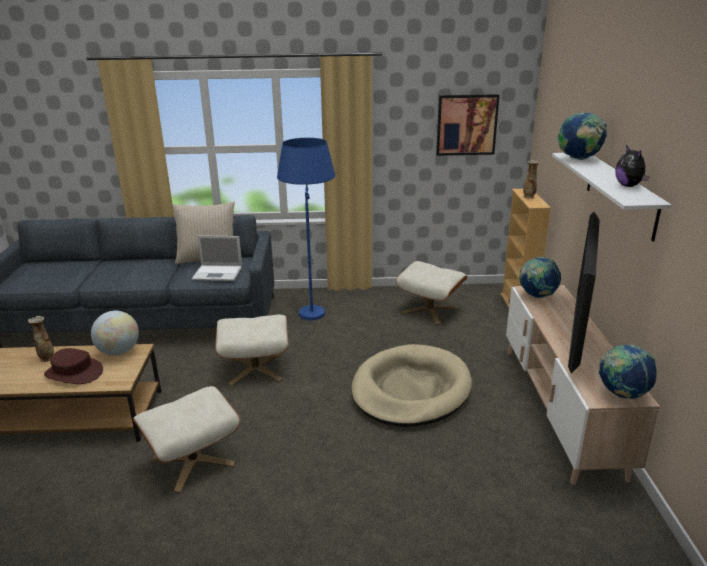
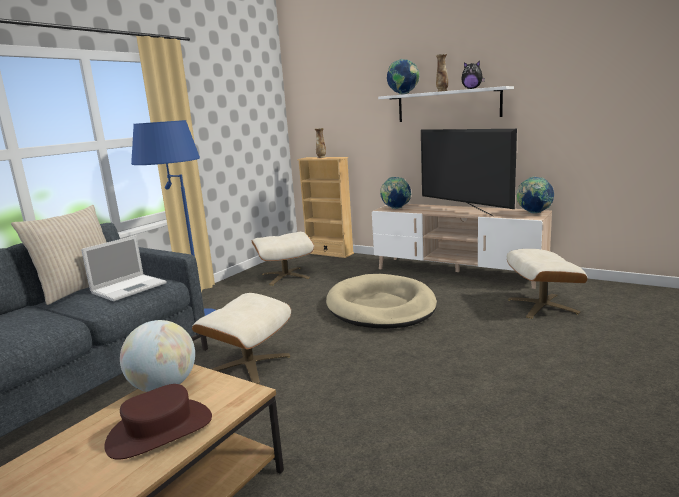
camera: 55 degrees left, 10 degrees down
vase [28,316,54,362] -> vase moved to [436,54,448,92]
beige ottoman [133,386,240,493] -> beige ottoman moved to [507,249,588,319]
picture [436,94,500,156] -> none

